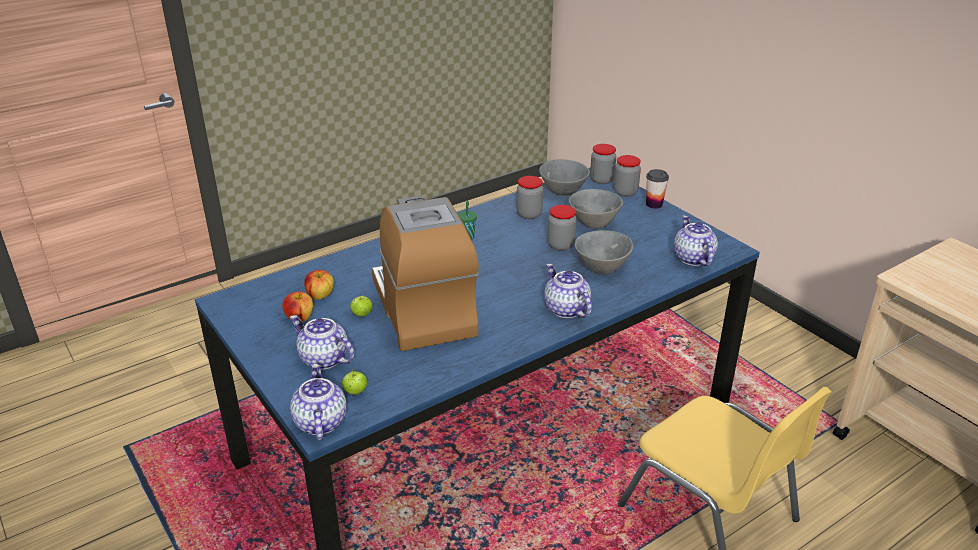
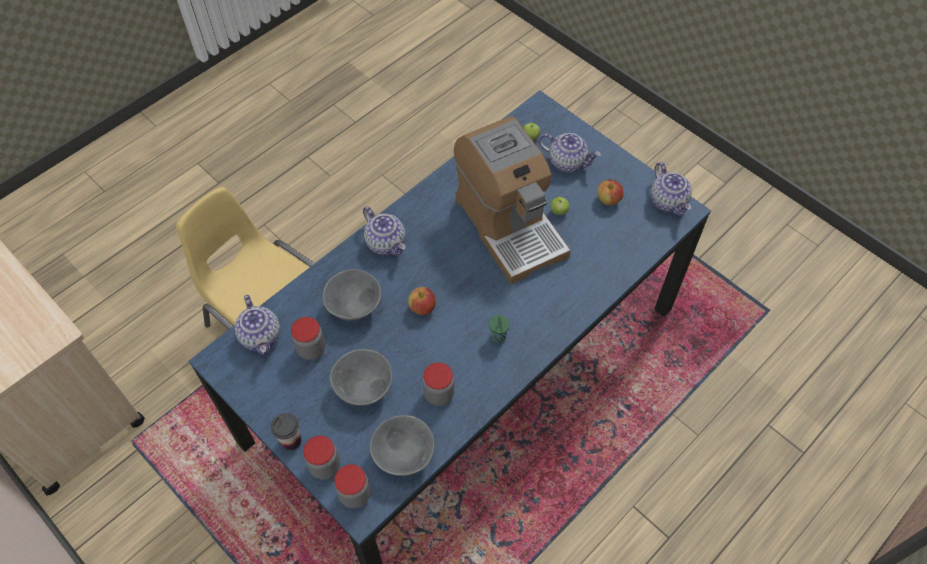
camera: 170 degrees right, 25 degrees up
teapot [290,364,347,440] -> teapot moved to [651,162,692,215]
apple [304,270,334,300] -> apple moved to [408,287,436,315]
jar [547,205,577,251] -> jar moved to [291,317,325,360]

